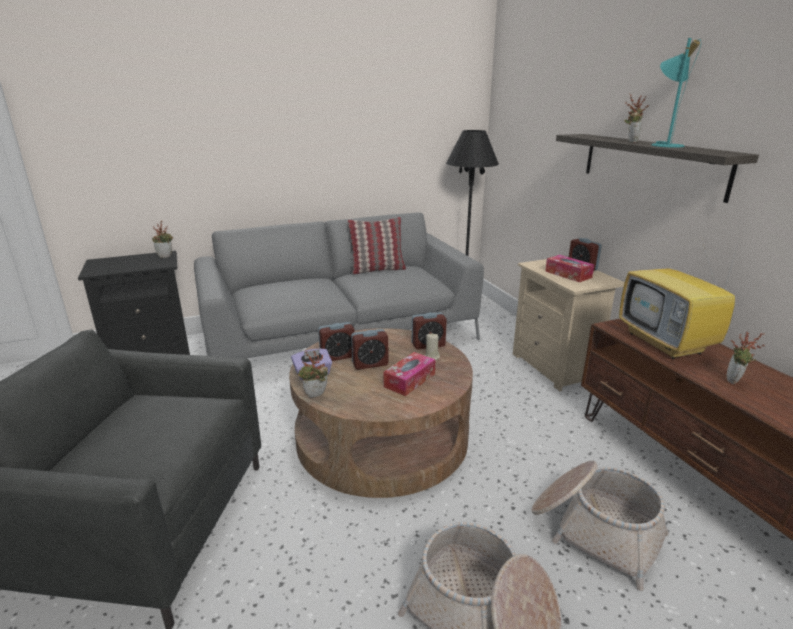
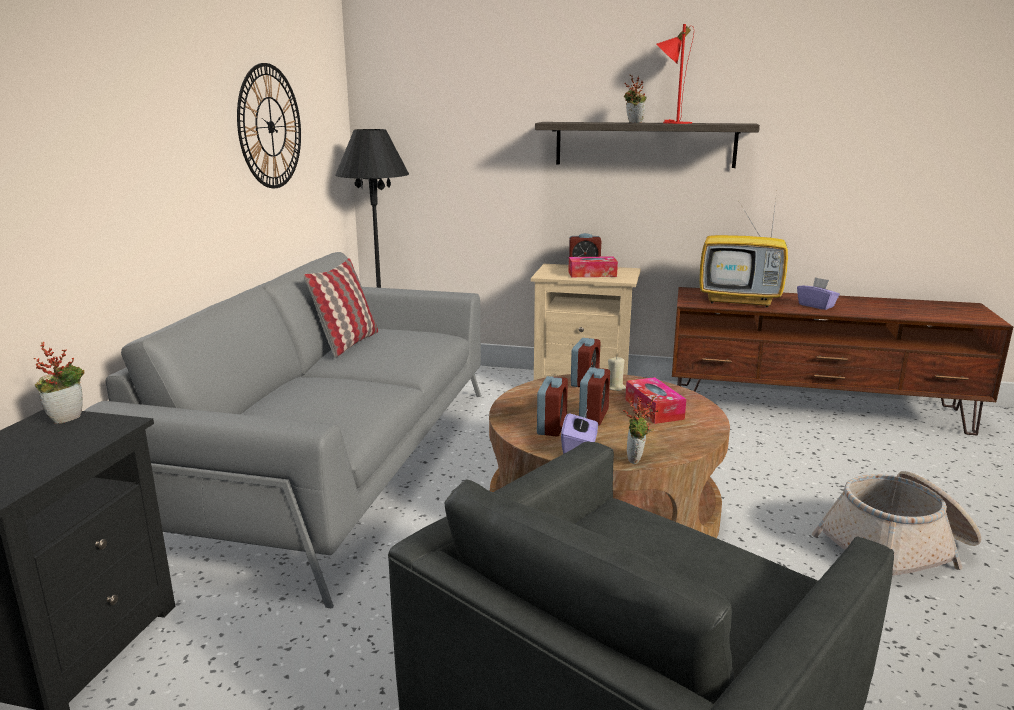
camera: 55 degrees left, 5 degrees down
basket [531,461,669,591] -> none
turquoise table lamp [652,38,701,148] -> red table lamp [657,24,694,124]
potted plant [727,331,764,384] -> purple tissue box [797,277,840,310]
none -> wall clock [237,63,301,188]

